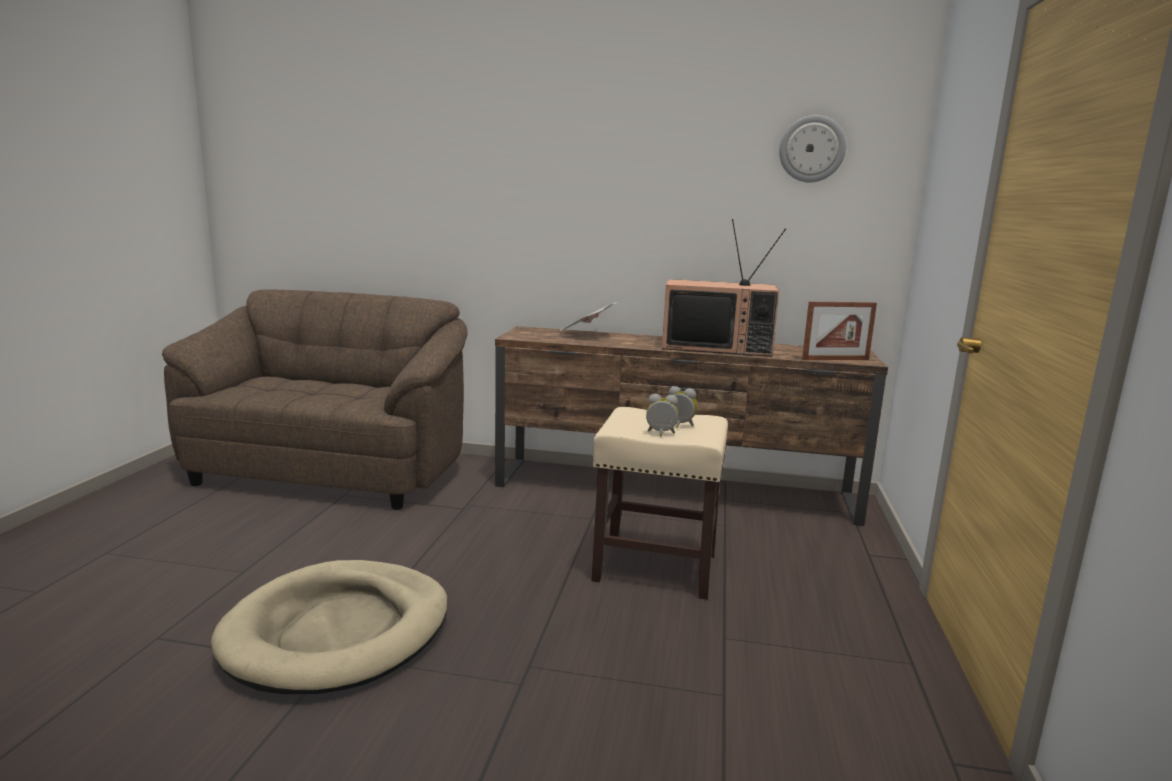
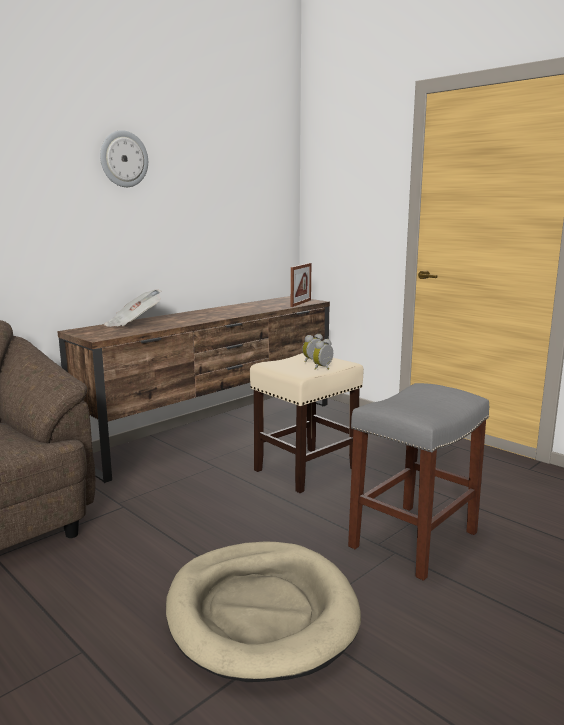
camera: 55 degrees left, 0 degrees up
television [662,219,786,357] -> none
wall clock [779,115,846,182] -> wall clock moved to [100,130,148,187]
none -> grey stool [348,383,489,581]

